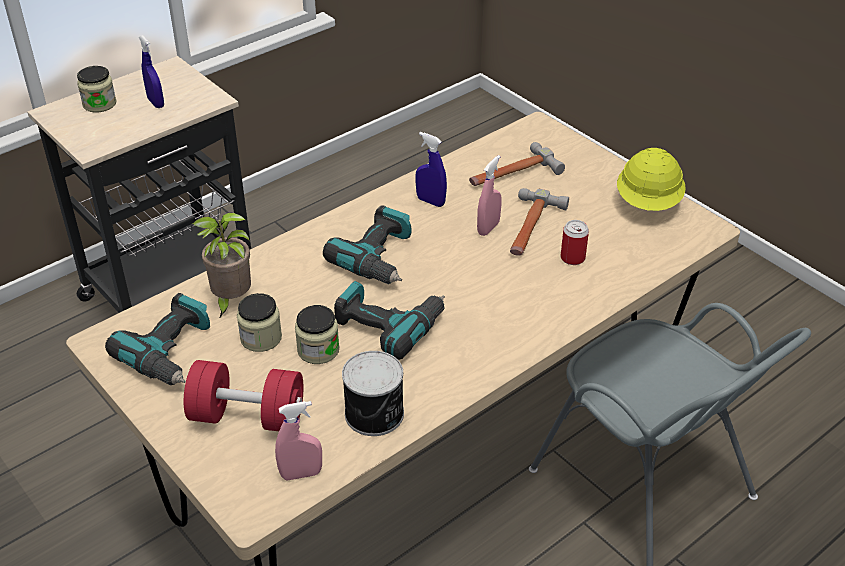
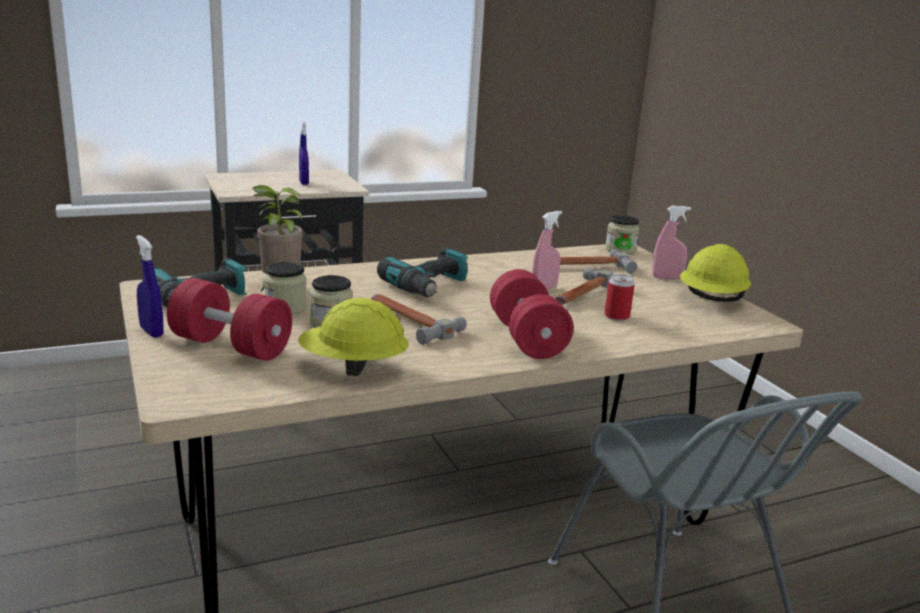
camera: 15 degrees right, 20 degrees down
jar [77,66,117,113] -> jar moved to [605,215,639,255]
pink spray bottle [275,401,322,480] -> pink spray bottle moved to [652,206,691,280]
power drill [334,281,445,360] -> hammer [371,294,467,345]
can [342,351,404,436] -> yellow hard hat [298,298,408,376]
blue spray bottle [416,132,447,207] -> blue spray bottle moved to [136,235,164,338]
none -> red dumbbell [490,269,574,359]

